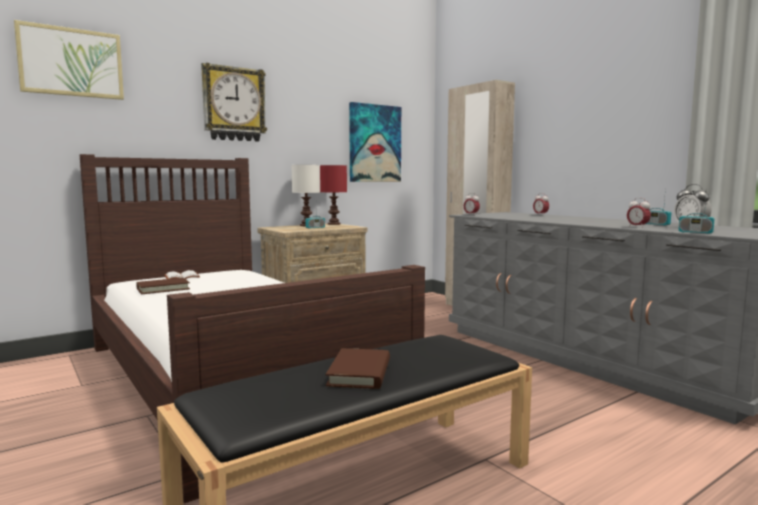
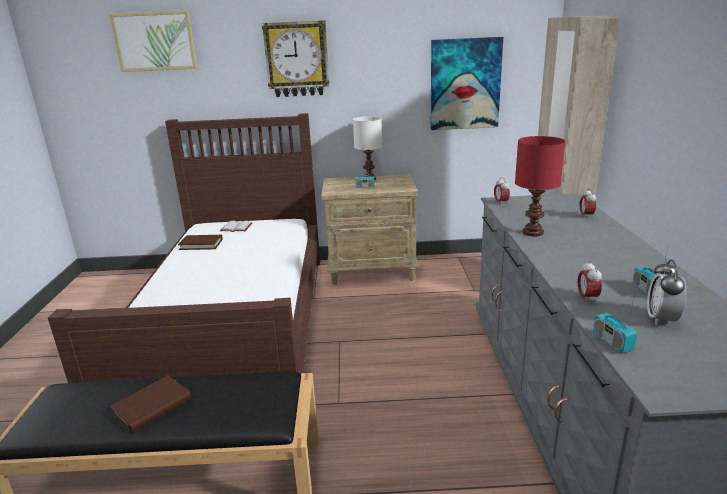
camera: 35 degrees right, 15 degrees up
red table lamp [320,165,347,225] -> red table lamp moved to [515,136,566,236]

